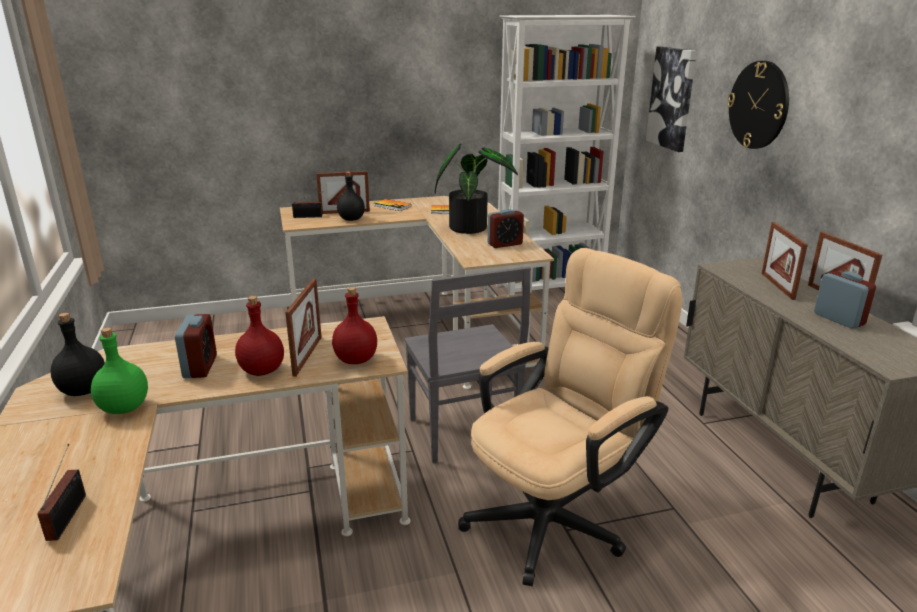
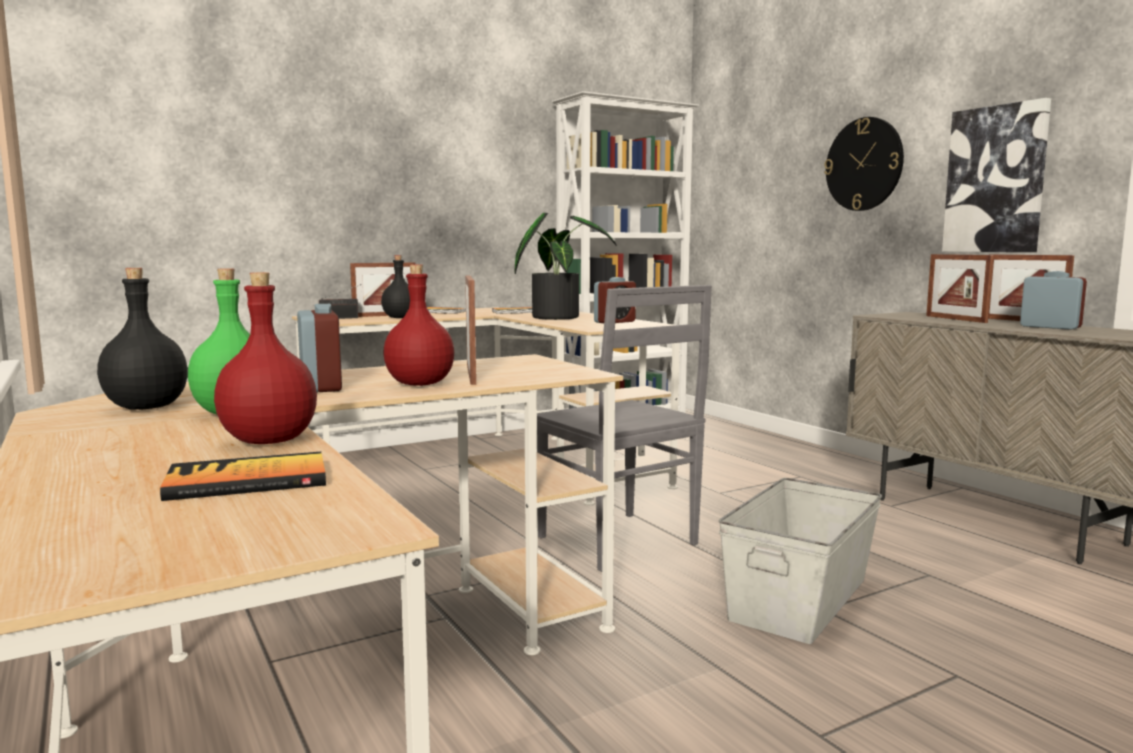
camera: 15 degrees left, 15 degrees down
radio [37,444,86,541] -> book [160,452,326,501]
red bottle [332,287,377,364] -> red bottle moved to [214,272,317,444]
beige office chair [458,248,682,587] -> grey storage box [719,478,882,644]
picture [646,46,697,152] -> picture moved to [942,98,1051,252]

